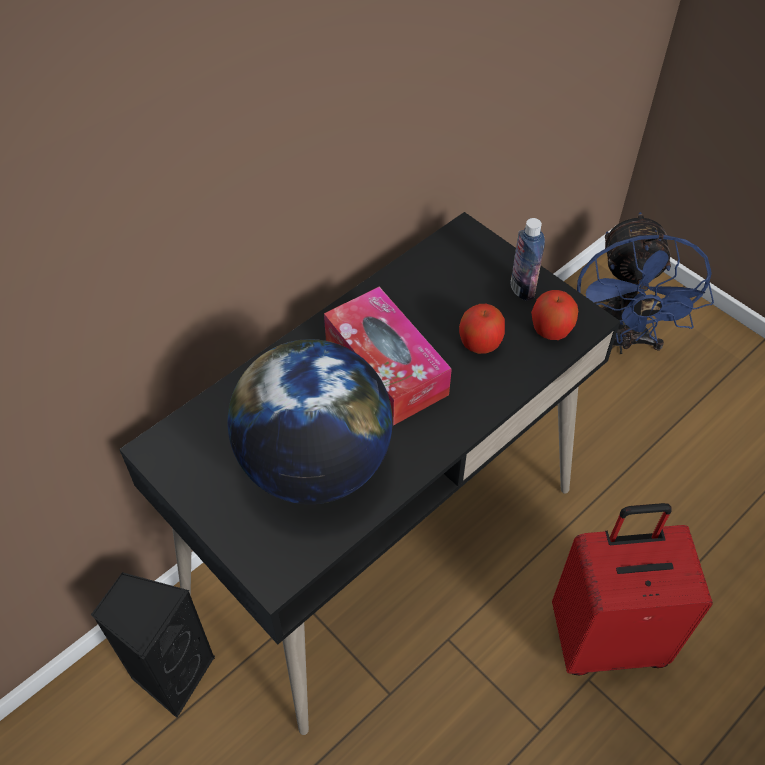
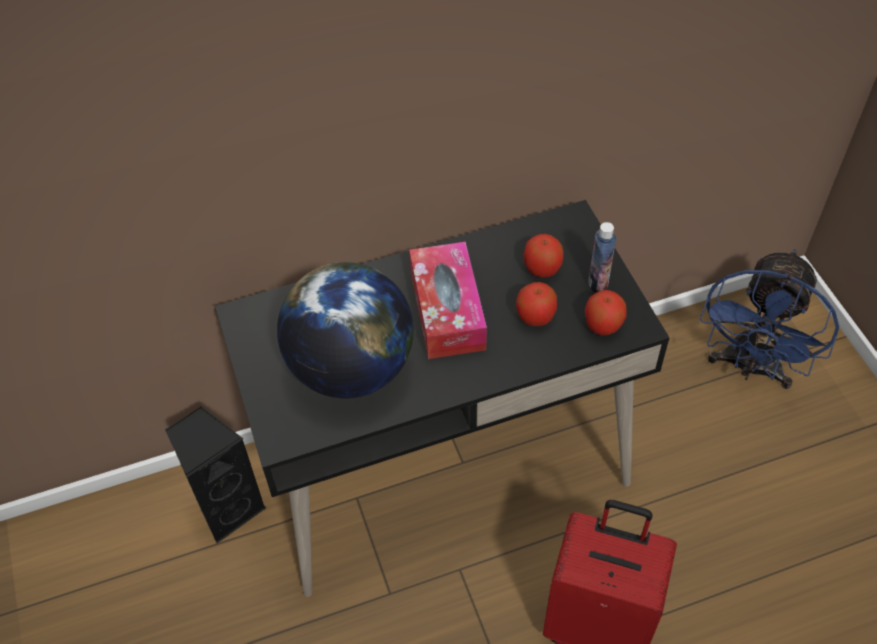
camera: 25 degrees right, 0 degrees up
none -> apple [523,234,563,277]

